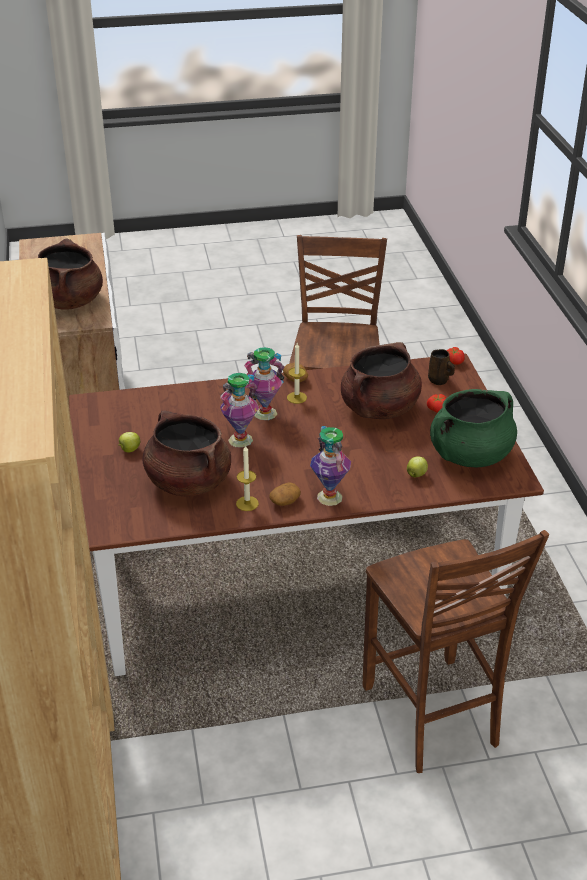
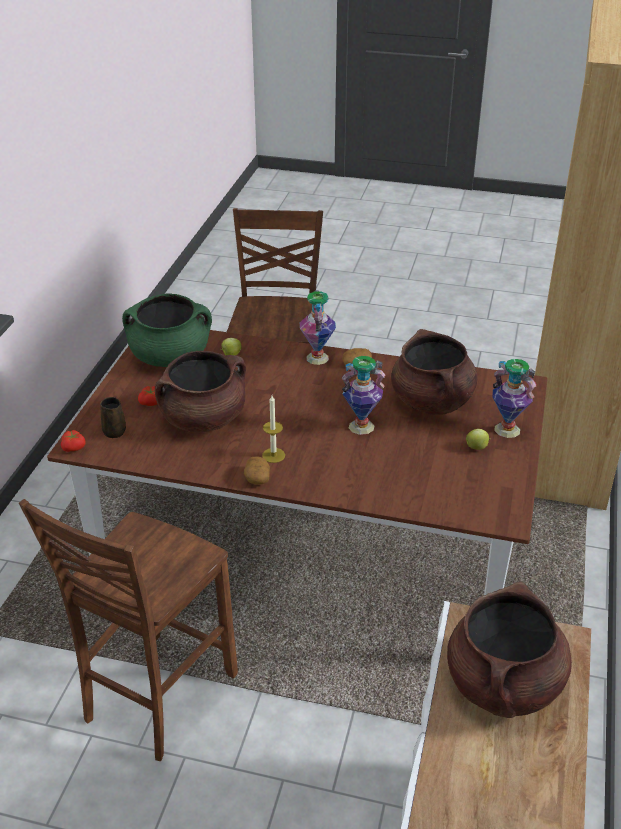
camera: 155 degrees left, 0 degrees up
candle [236,445,259,511] -> none
vase [244,347,285,420] -> vase moved to [492,359,536,438]

